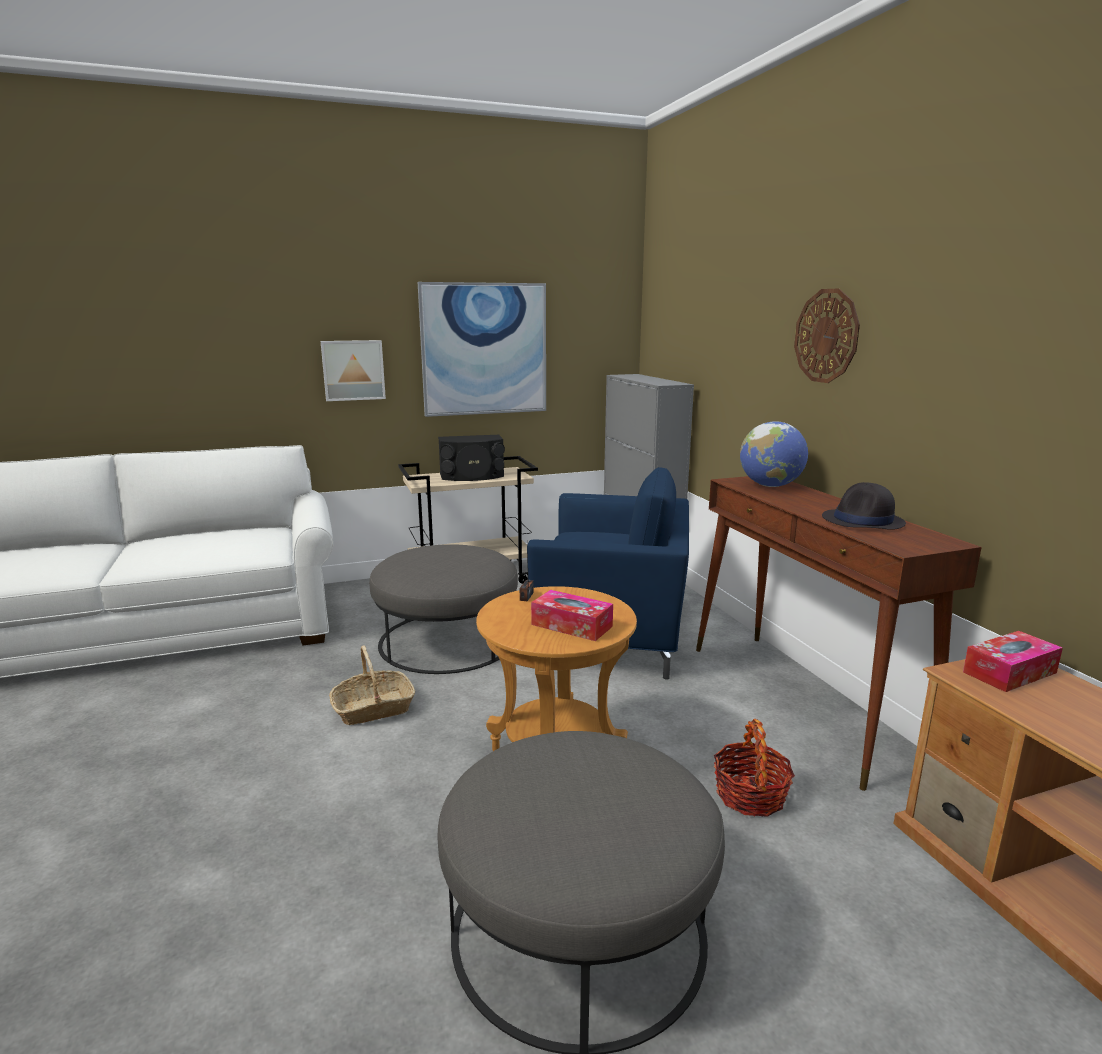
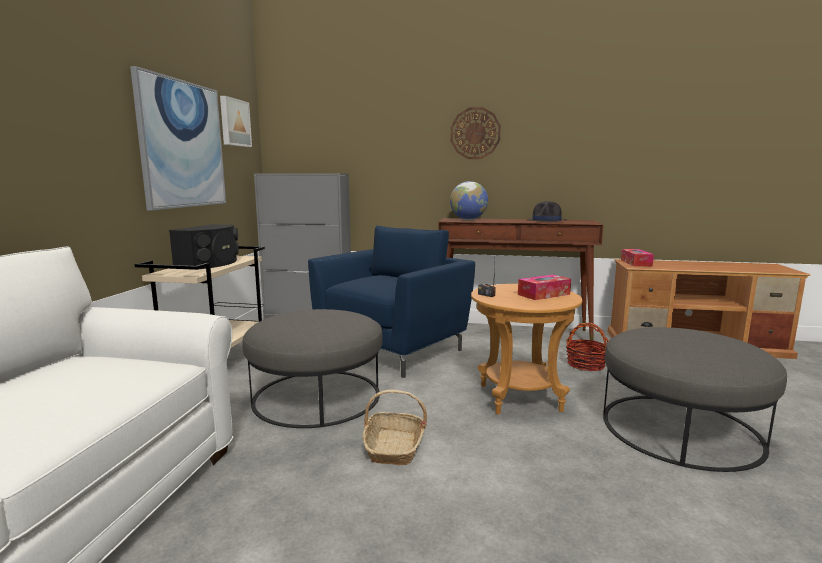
camera: 60 degrees left, 5 degrees down
picture [321,340,386,401] -> picture moved to [220,96,252,147]

